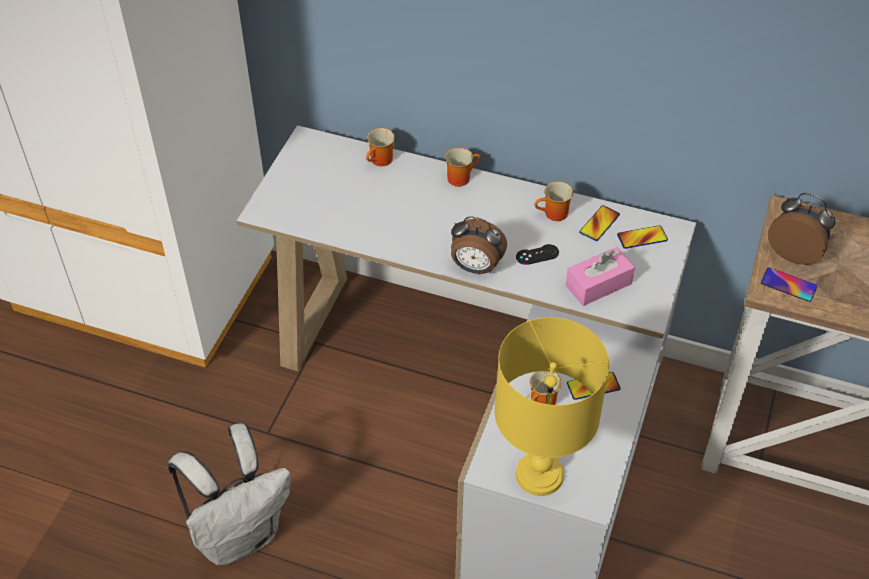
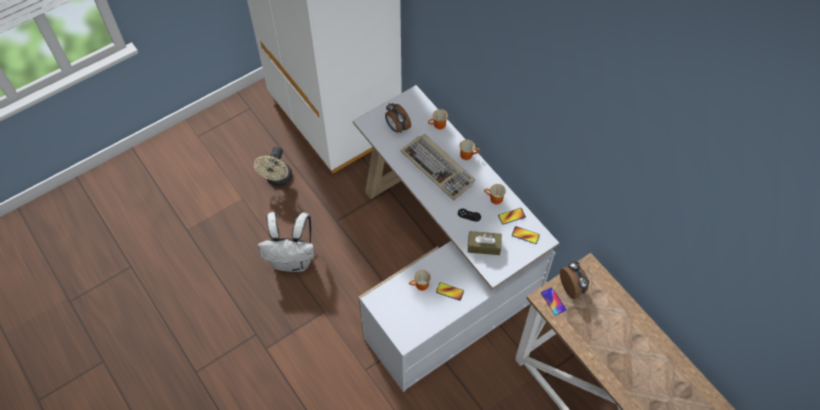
camera: 35 degrees right, 10 degrees up
alarm clock [451,216,507,274] -> alarm clock moved to [385,103,411,133]
yellow table lamp [494,317,609,496] -> none
pink tissue box [565,247,635,306] -> brown tissue box [468,231,502,255]
none -> beige fan [254,147,292,186]
none -> keyboard [400,134,475,201]

